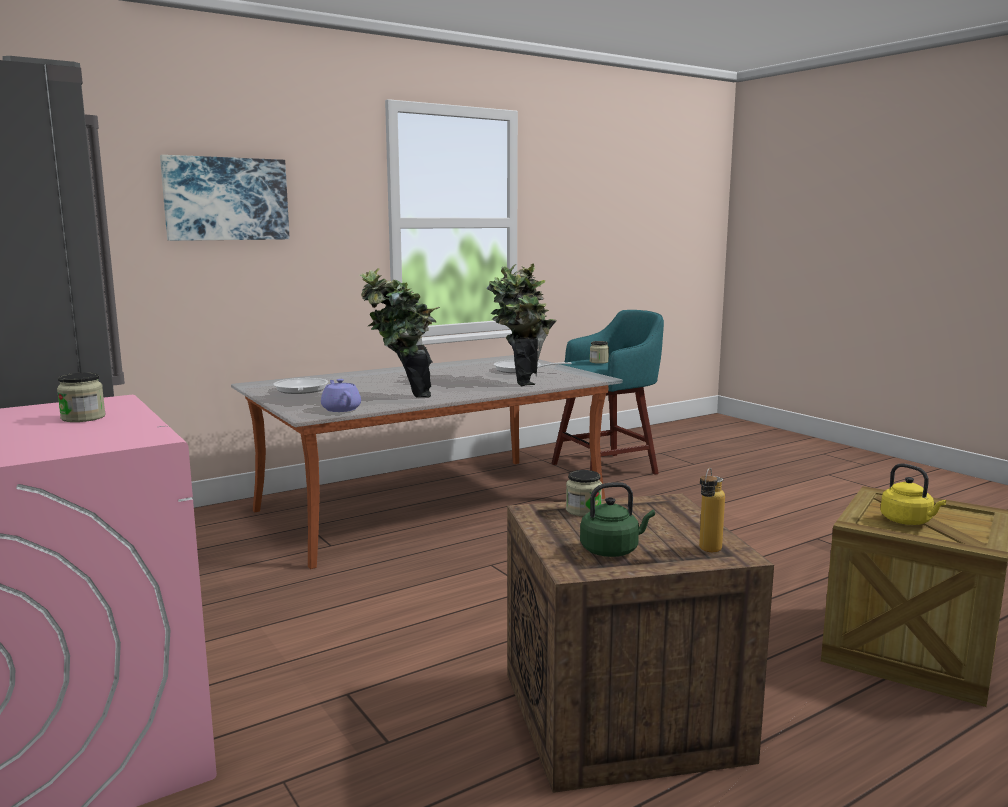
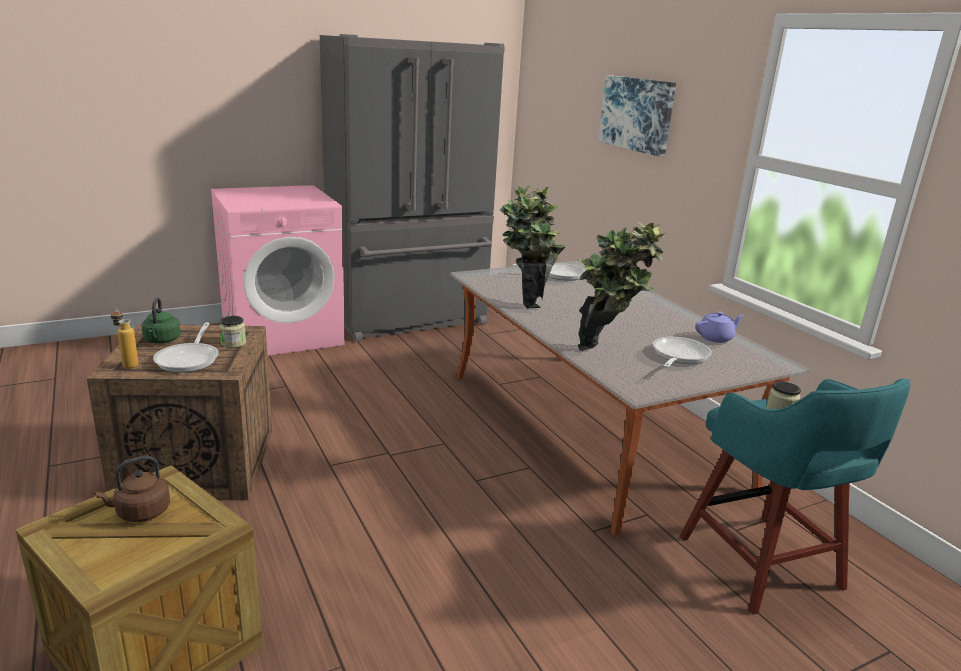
camera: 95 degrees right, 10 degrees up
jar [57,373,106,422] -> none
purple teapot [321,379,361,412] -> purple teapot moved to [695,311,744,343]
yellow kettle [881,463,946,525] -> brown kettle [95,456,170,522]
none -> frying pan [153,322,219,373]

